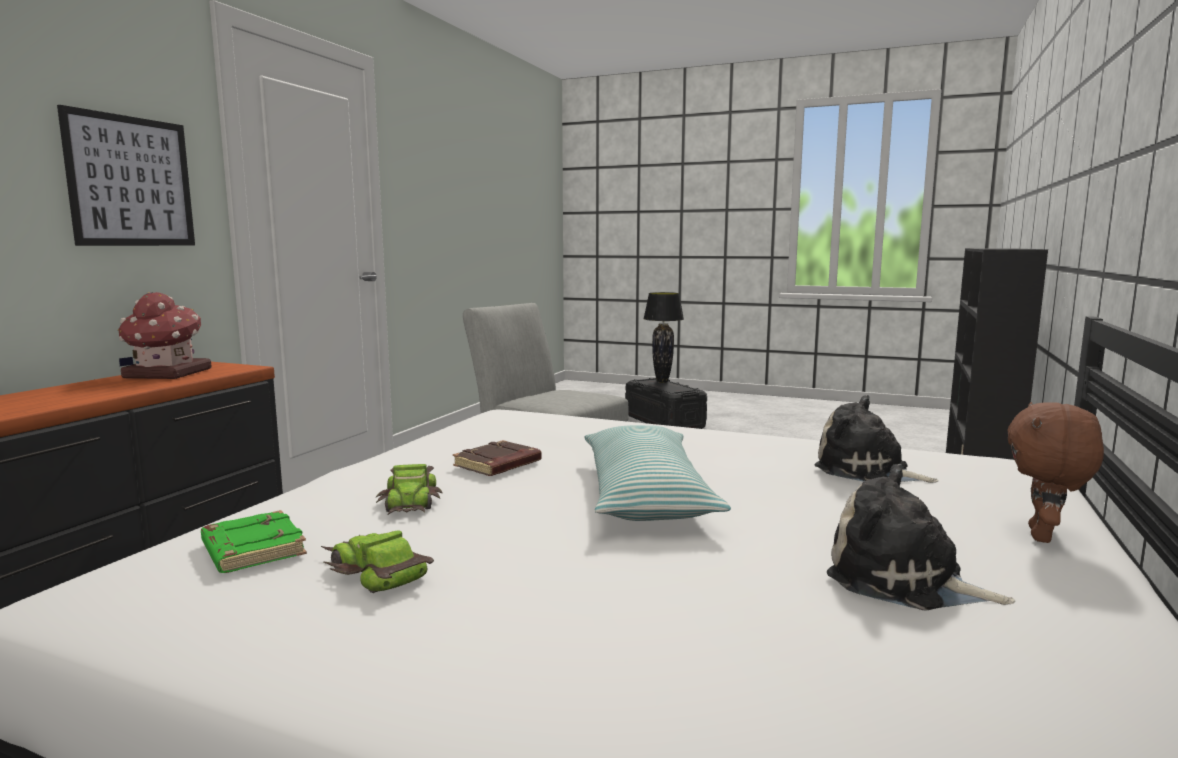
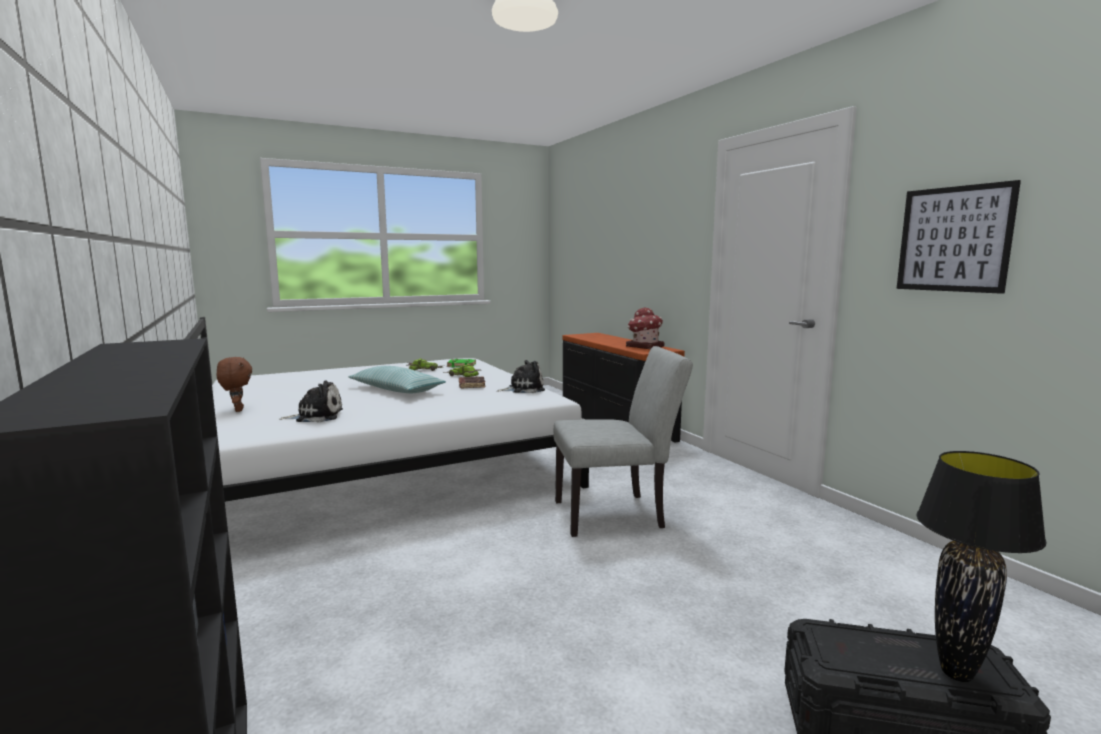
camera: 130 degrees right, 0 degrees up
picture [57,105,195,246] -> picture moved to [896,180,1021,294]
plush toy [827,464,1015,610] -> plush toy moved to [497,360,545,393]

